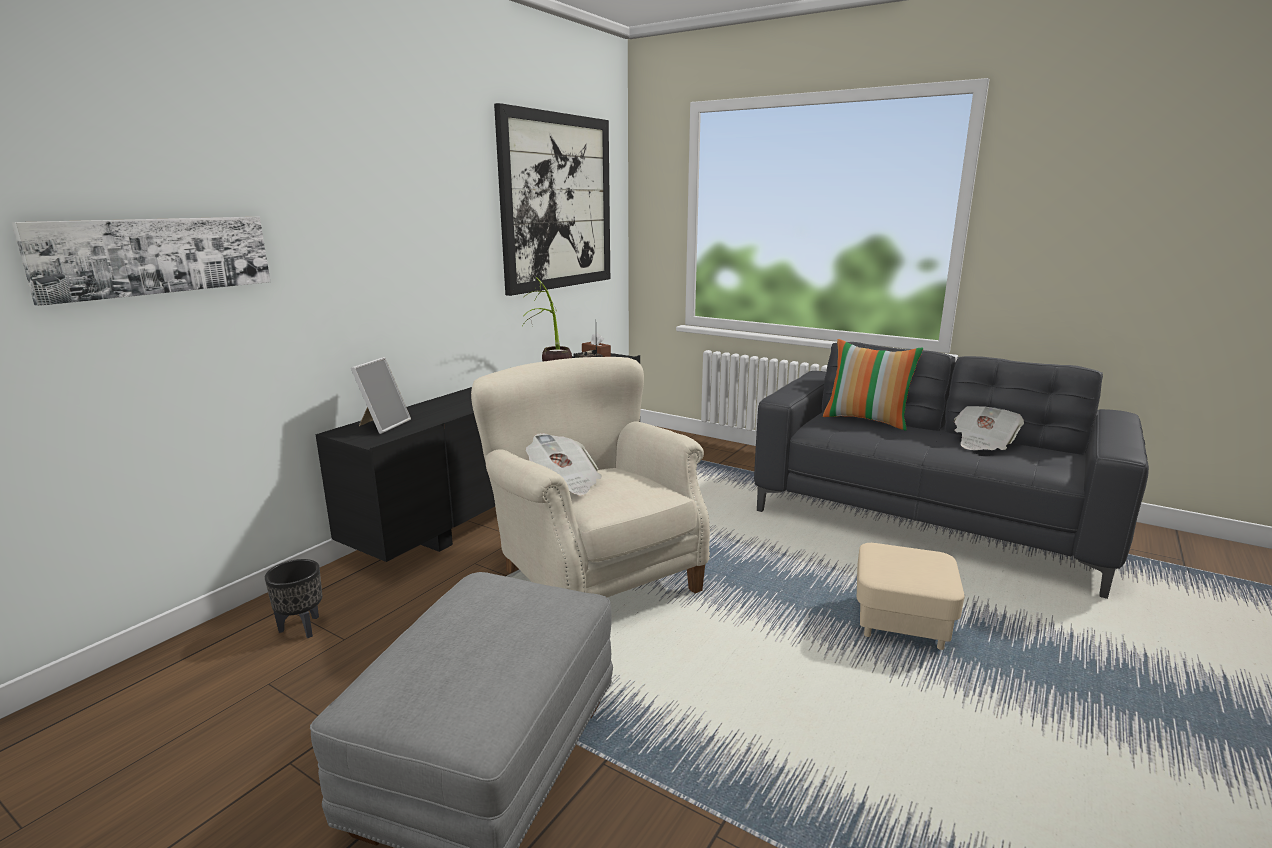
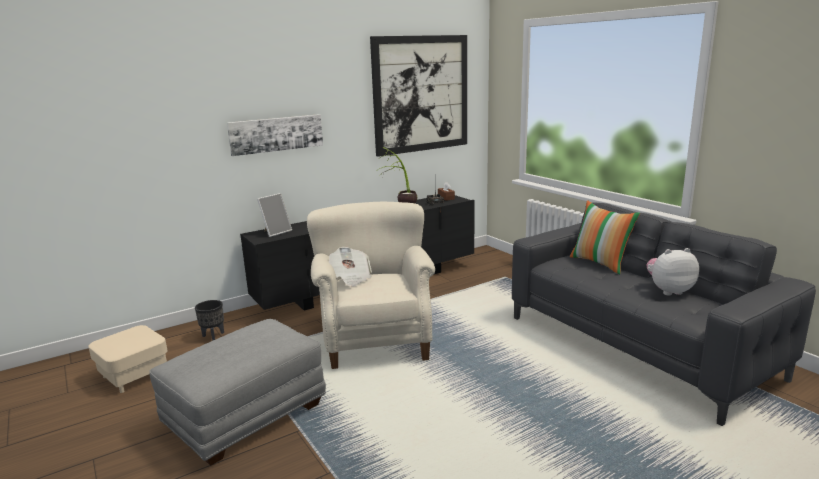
camera: 25 degrees right, 0 degrees up
picture [12,217,270,306] -> picture moved to [227,114,323,156]
beige ottoman [857,543,965,650] -> beige ottoman moved to [88,325,167,393]
newspaper [954,406,1024,450] -> plush toy [647,248,699,295]

